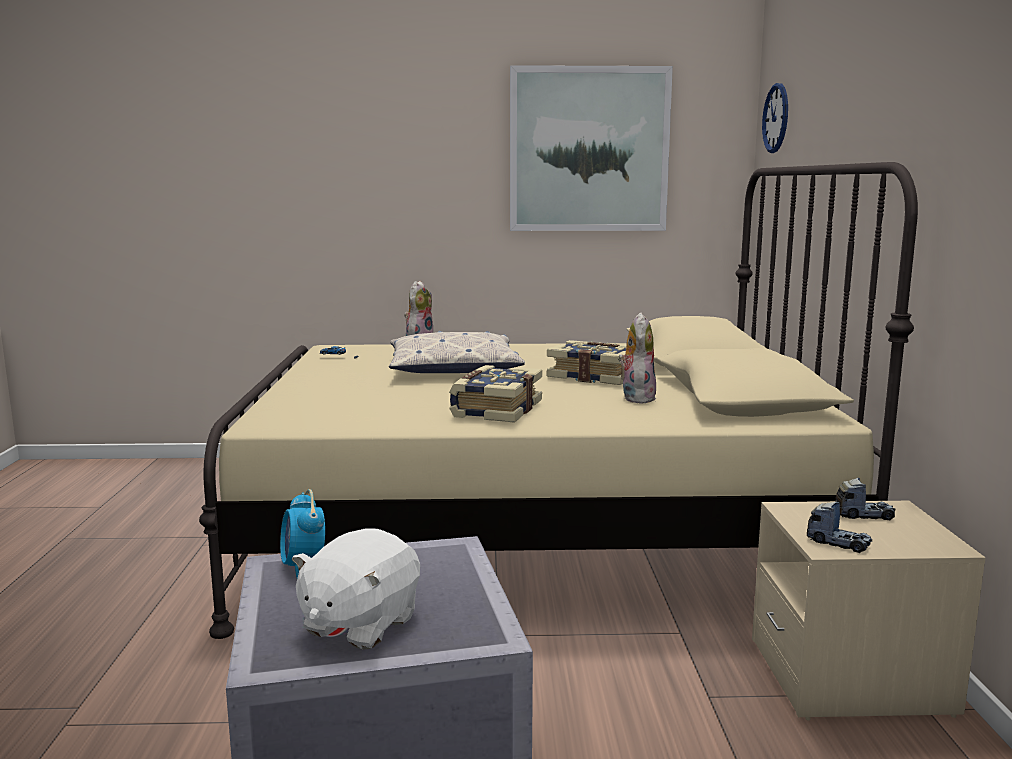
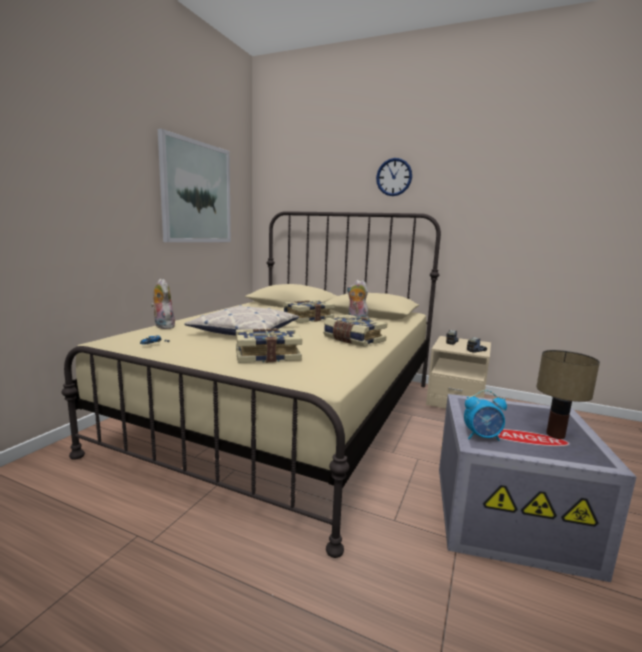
camera: 65 degrees left, 0 degrees up
white plush toy [292,529,420,650] -> table lamp [536,350,600,439]
wall clock [762,83,788,153] -> wall clock moved to [376,158,412,196]
none -> book [236,328,302,363]

